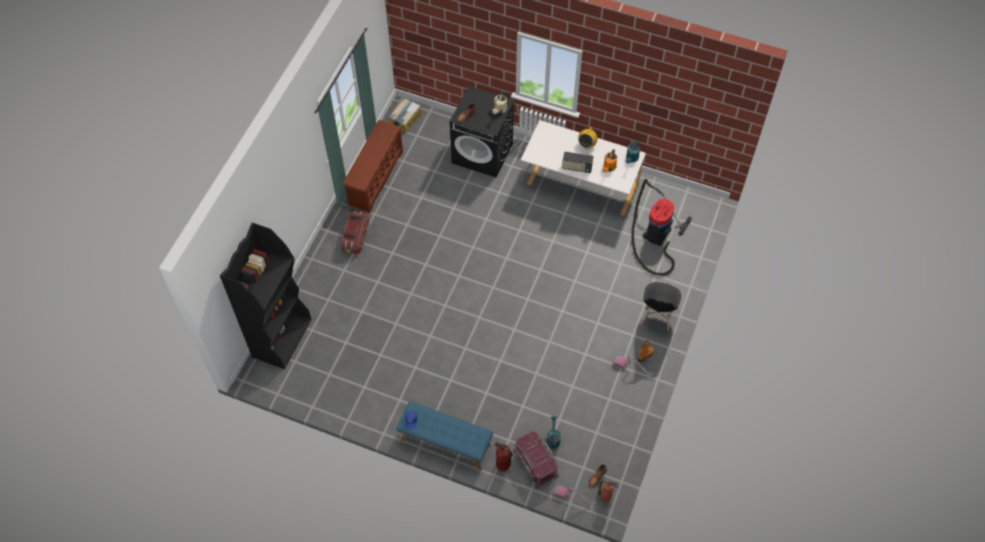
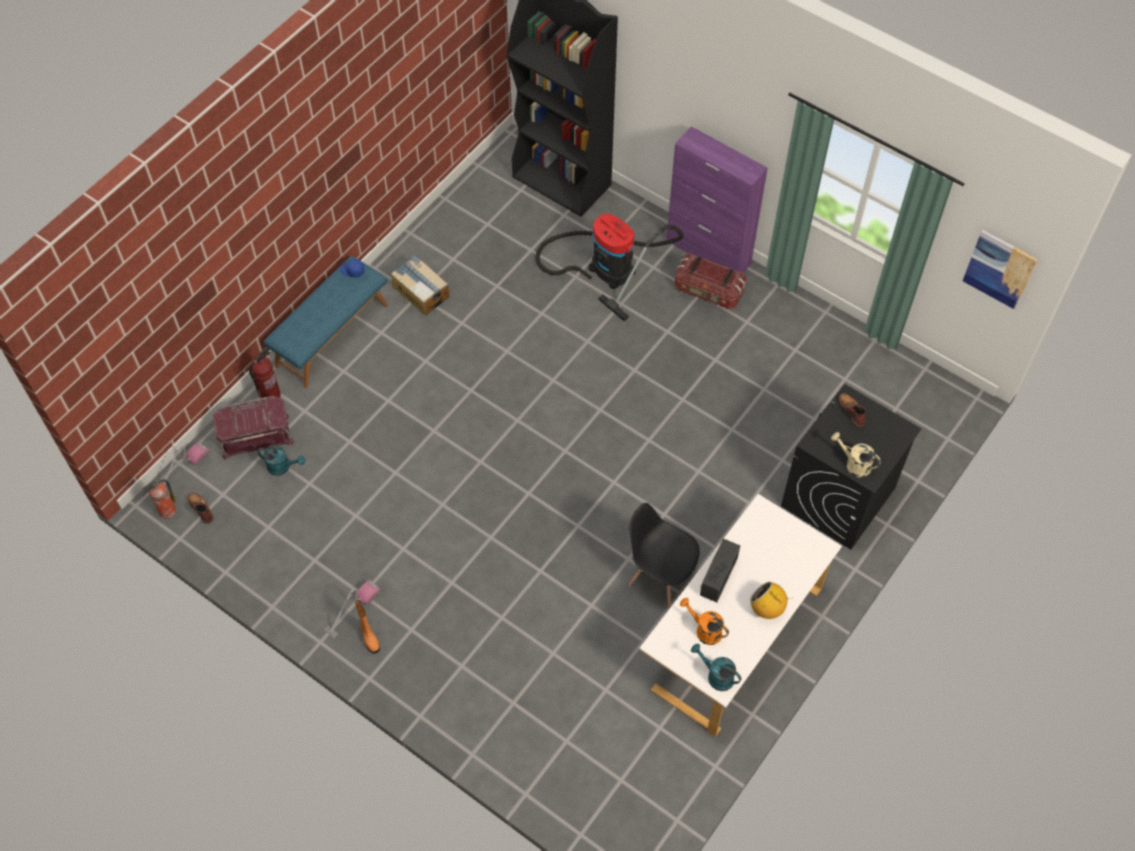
camera: 105 degrees right, 0 degrees up
brown shoe rack [342,120,403,214] -> none
cardboard box [388,98,422,134] -> cardboard box moved to [391,255,450,315]
vacuum cleaner [631,179,692,276] -> vacuum cleaner moved to [535,214,683,321]
black chair [640,282,681,331] -> black chair moved to [628,503,699,608]
none -> purple cabinet [666,126,768,273]
none -> picture [963,230,1038,310]

